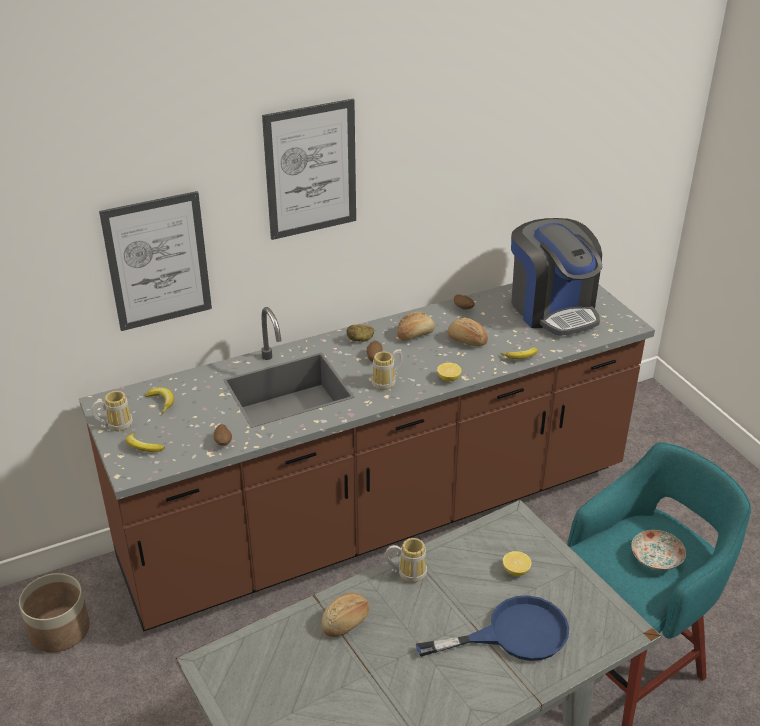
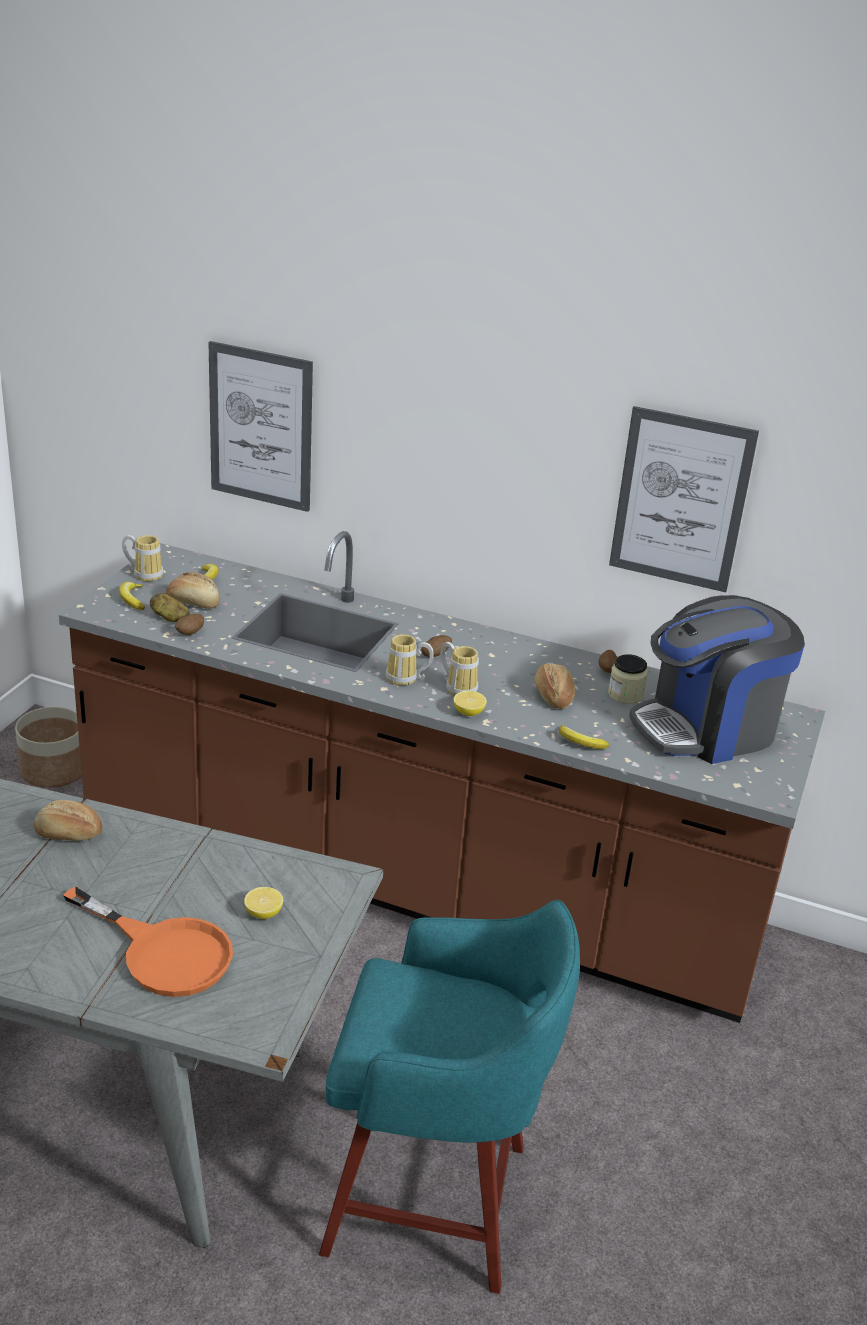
camera: 45 degrees right, 5 degrees down
picture [262,99,356,240] -> picture moved to [609,406,759,592]
potato [346,325,374,342] -> potato moved to [150,593,190,622]
mug [386,538,427,583] -> mug moved to [440,642,479,696]
bread [397,311,435,341] -> bread moved to [166,572,220,609]
blue frying pan [416,595,569,661] -> orange frying pan [63,886,233,997]
coffee machine [511,218,602,336] -> coffee machine turned 45 degrees clockwise [629,595,805,764]
plate [631,530,686,570] -> none
none -> jar [608,654,648,704]

